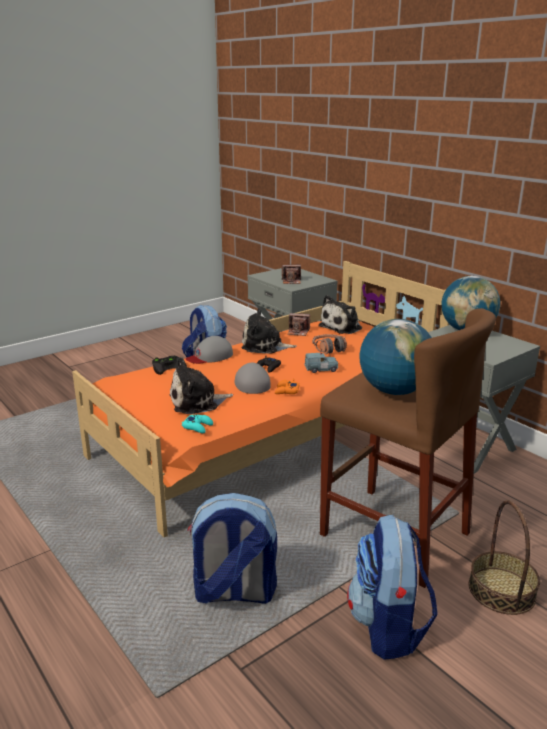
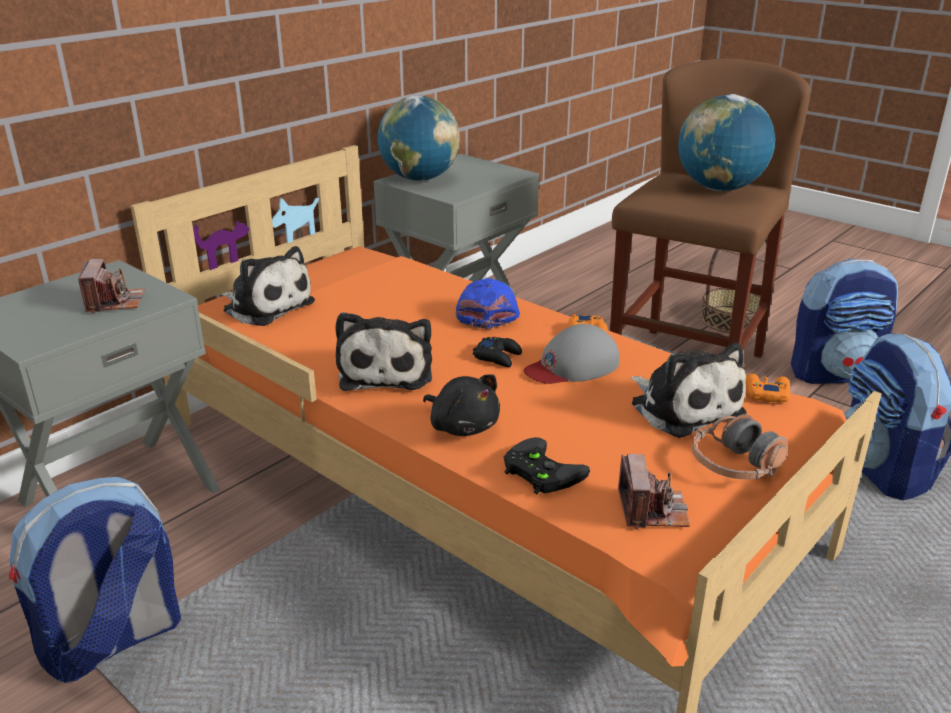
camera: 100 degrees left, 5 degrees up
turquoise game controller [182,414,213,433] -> orange game controller [746,374,790,402]
grey cap [186,336,233,364] -> black plush toy [423,374,500,436]
camera [287,313,310,336] -> camera moved to [618,454,690,530]
blue toy car [305,352,338,373] -> blue cap [456,278,520,329]
headphones [312,334,347,354] -> headphones moved to [692,414,788,479]

